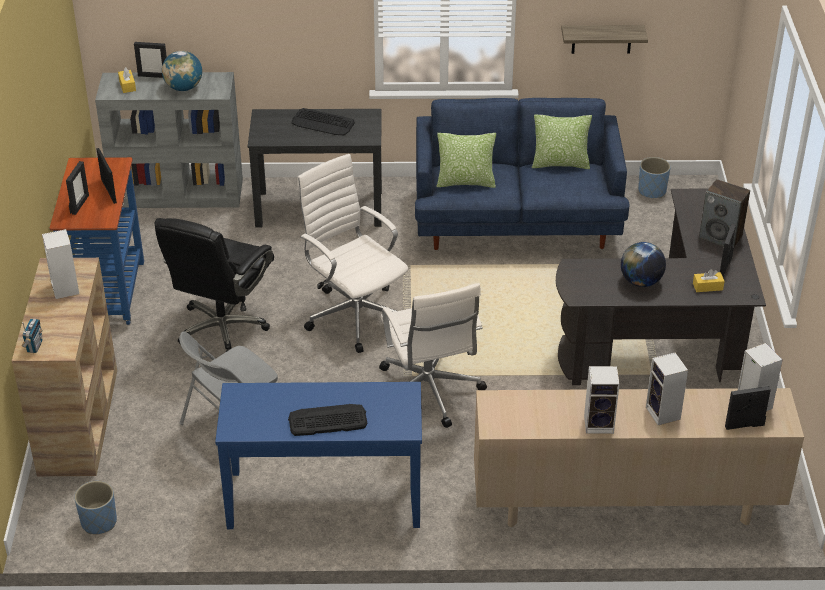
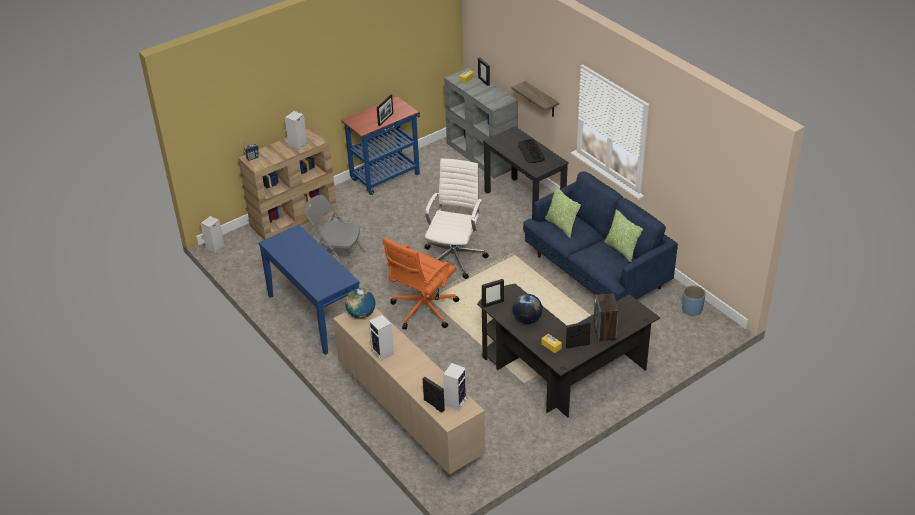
camera: 55 degrees right, 0 degrees up
picture frame [66,161,89,215] -> picture frame moved to [481,279,504,308]
blue planter [74,481,117,534] -> none
black office chair [155,218,274,352] -> none
globe [162,51,202,91] -> globe moved to [345,288,375,318]
keyboard [288,404,367,436] -> none
white office chair [379,283,487,428] -> orange office chair [383,237,460,330]
shelf [561,25,648,54] -> shelf moved to [511,81,559,117]
speaker [646,352,688,425] -> speaker moved to [200,216,225,254]

